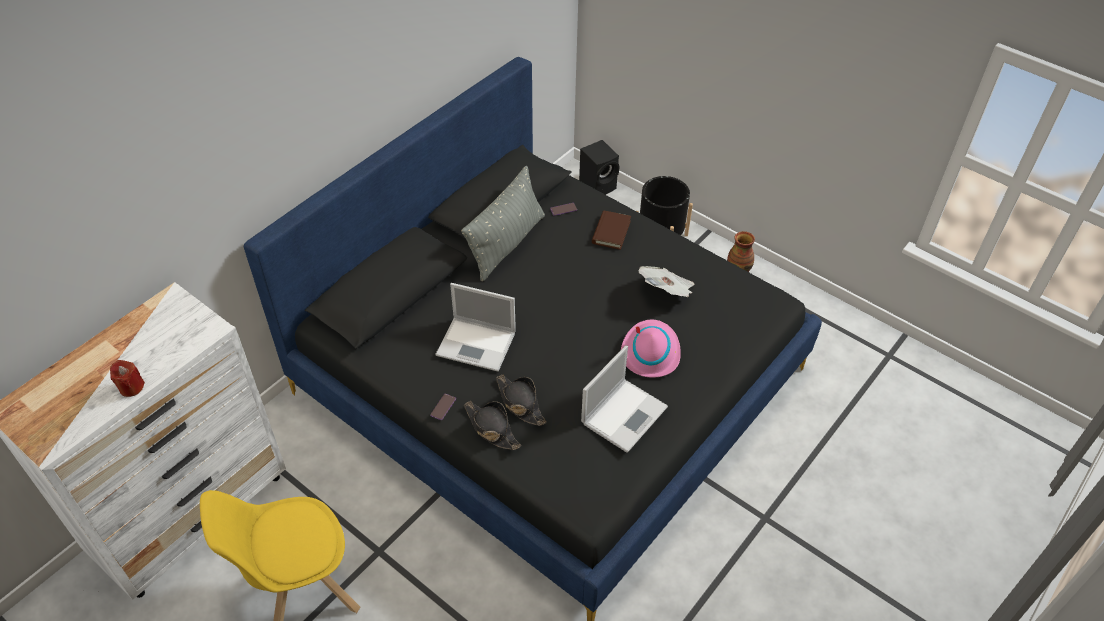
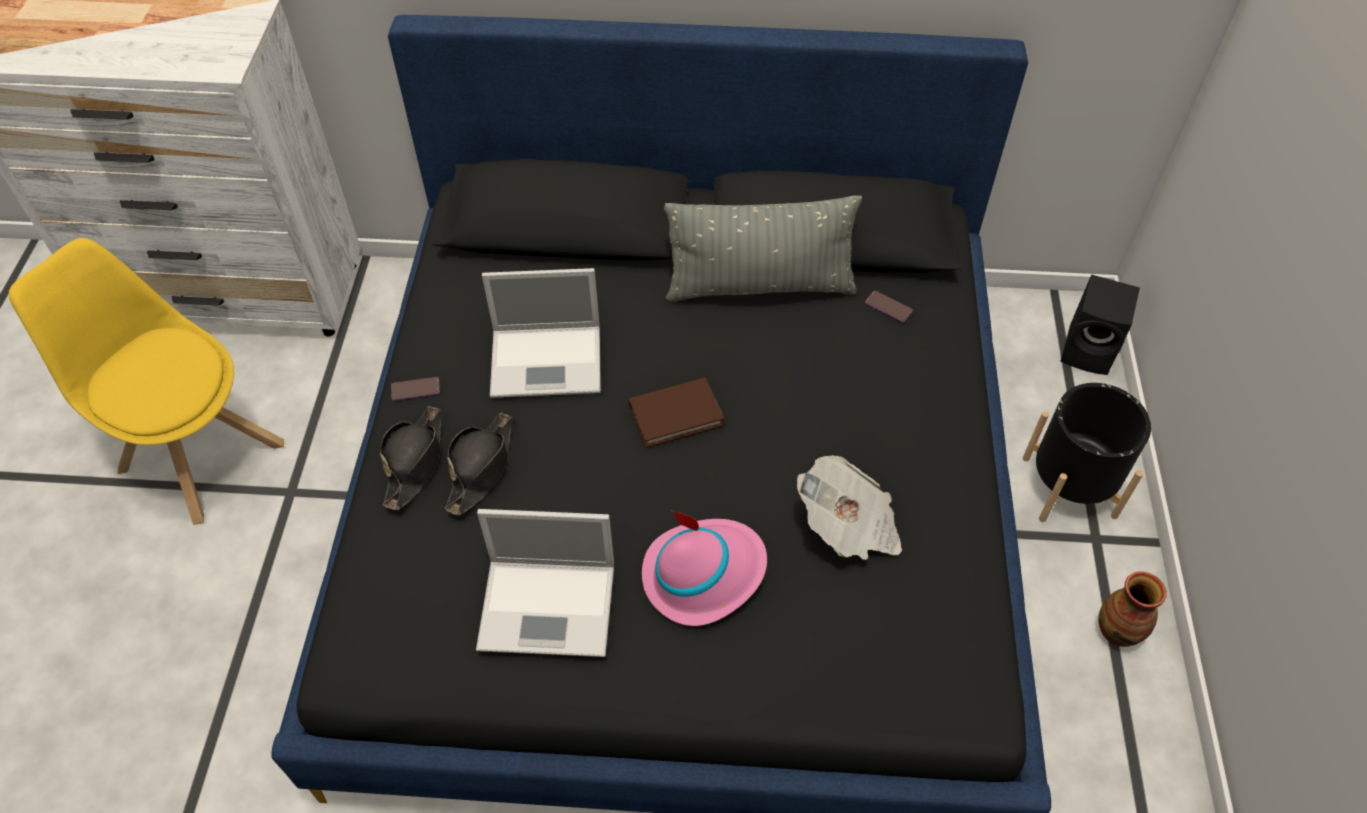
camera: 55 degrees right, 5 degrees up
red candle [110,360,145,397] -> none
laptop [435,283,516,372] -> laptop turned 75 degrees counterclockwise [482,268,601,398]
brown book [592,211,631,250] -> brown book moved to [629,378,724,448]

